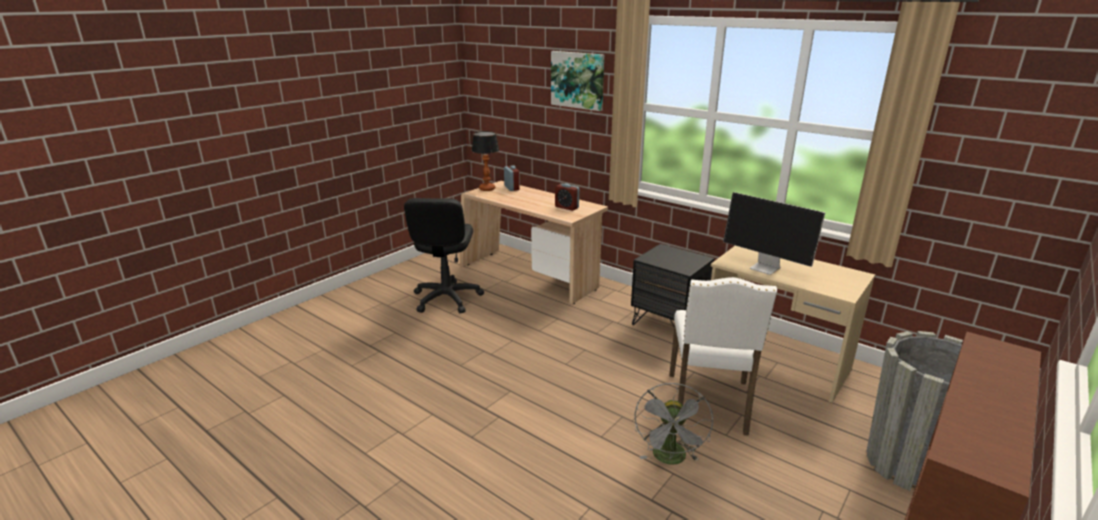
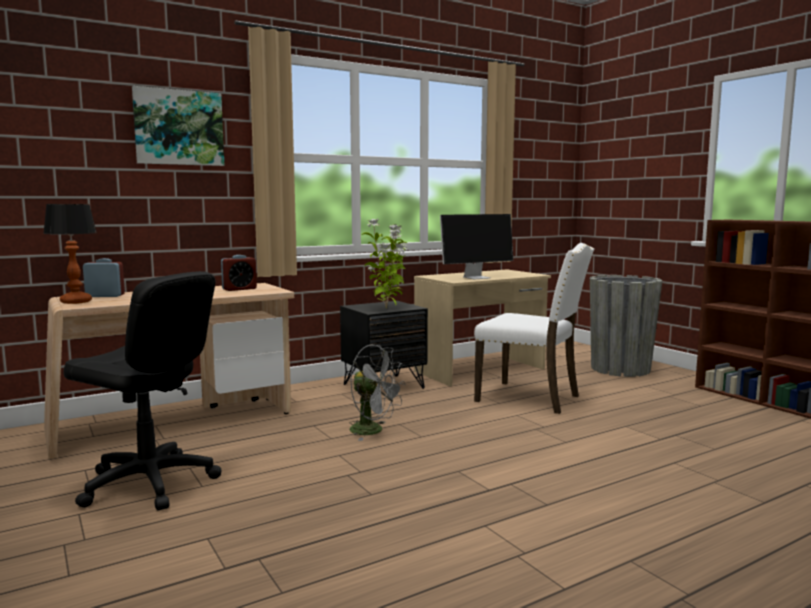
camera: 70 degrees left, 15 degrees down
grey fan [635,383,713,465] -> grey fan moved to [349,345,406,441]
none -> potted plant [362,218,407,309]

